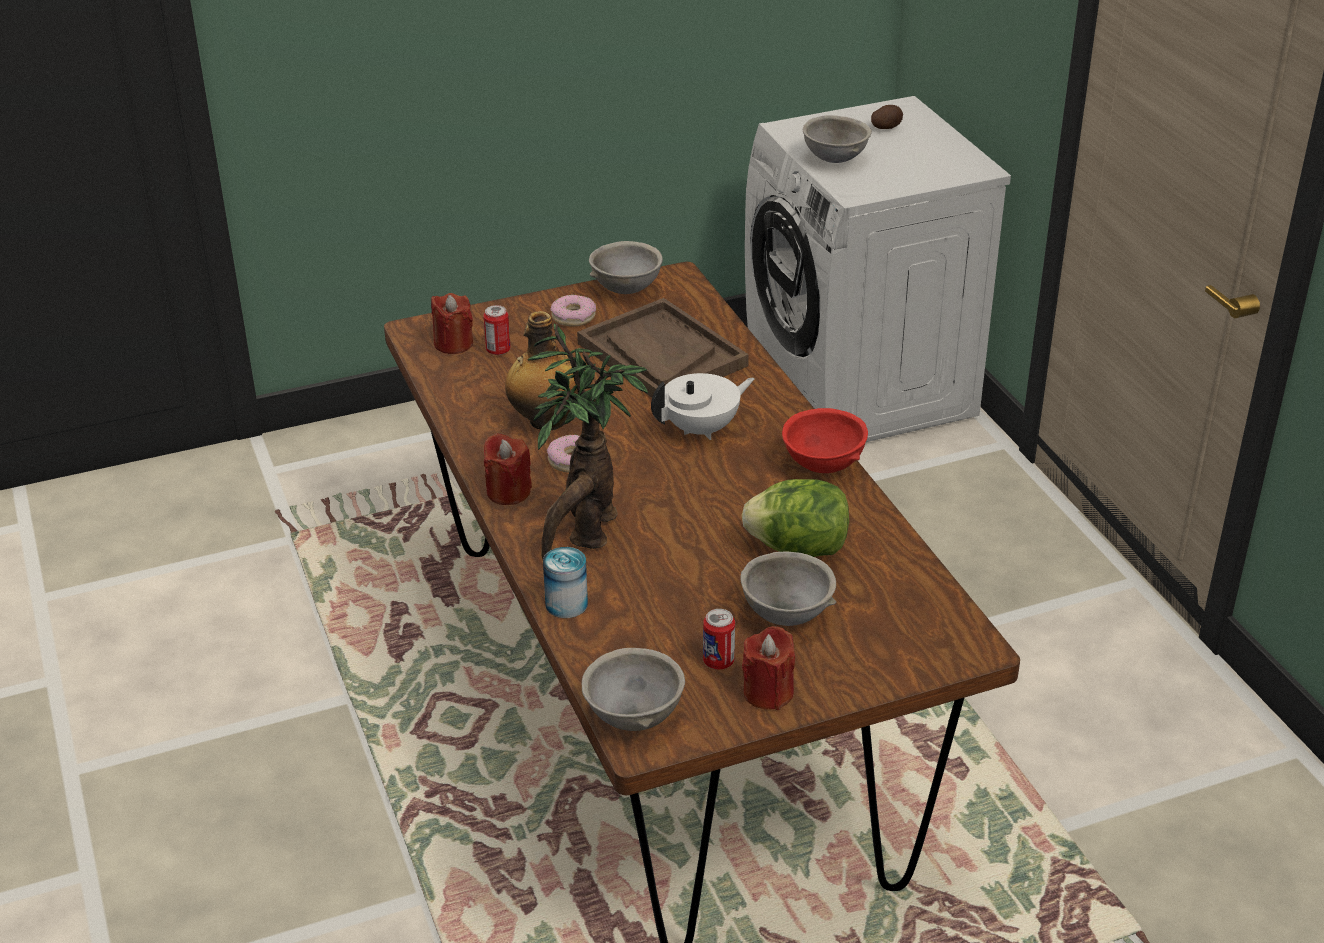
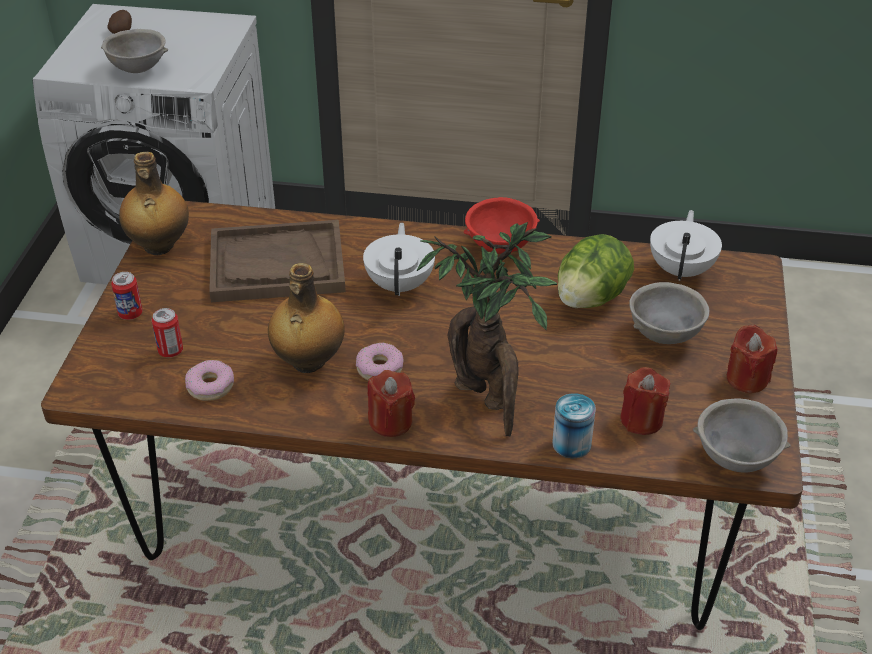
camera: 60 degrees left, 5 degrees up
red candle [431,293,473,354] -> red candle moved to [620,367,670,435]
donut [551,295,596,326] -> donut moved to [185,360,234,401]
grey bowl [589,241,663,294] -> bottle [119,152,189,255]
can [703,609,735,670] -> can moved to [111,272,143,320]
none -> white teapot [650,210,722,281]

